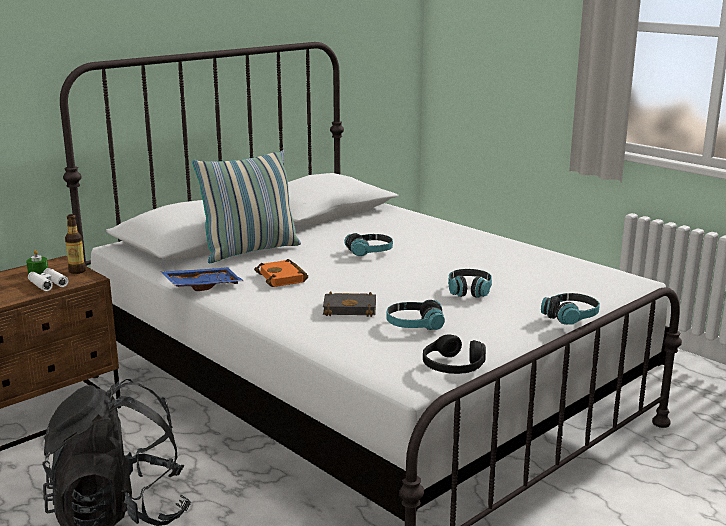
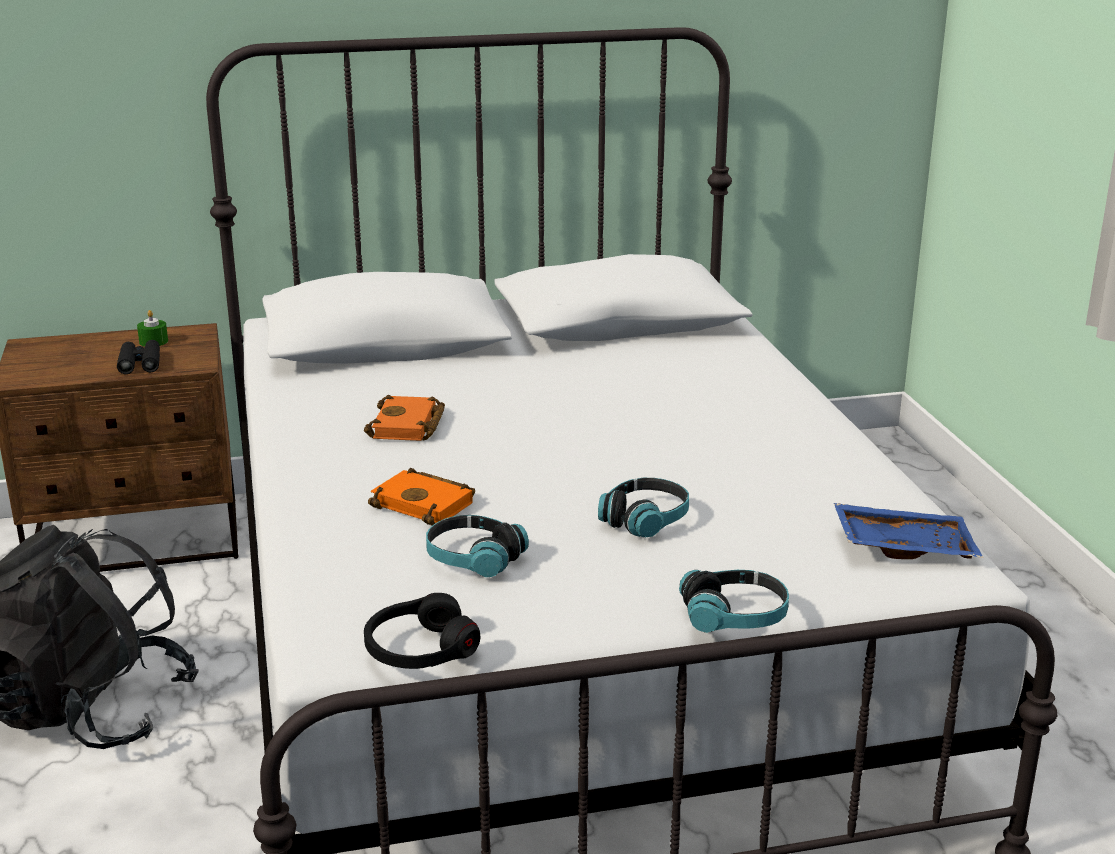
camera: 30 degrees right, 5 degrees up
white binoculars [28,268,69,291] -> black binoculars [117,340,160,374]
bottle [65,214,86,274] -> none
blue tray [160,267,243,291] -> blue tray moved to [834,503,983,559]
pillow [192,150,301,263] -> none
black book [323,291,376,317] -> orange book [368,468,475,525]
headphones [344,233,393,256] -> none

